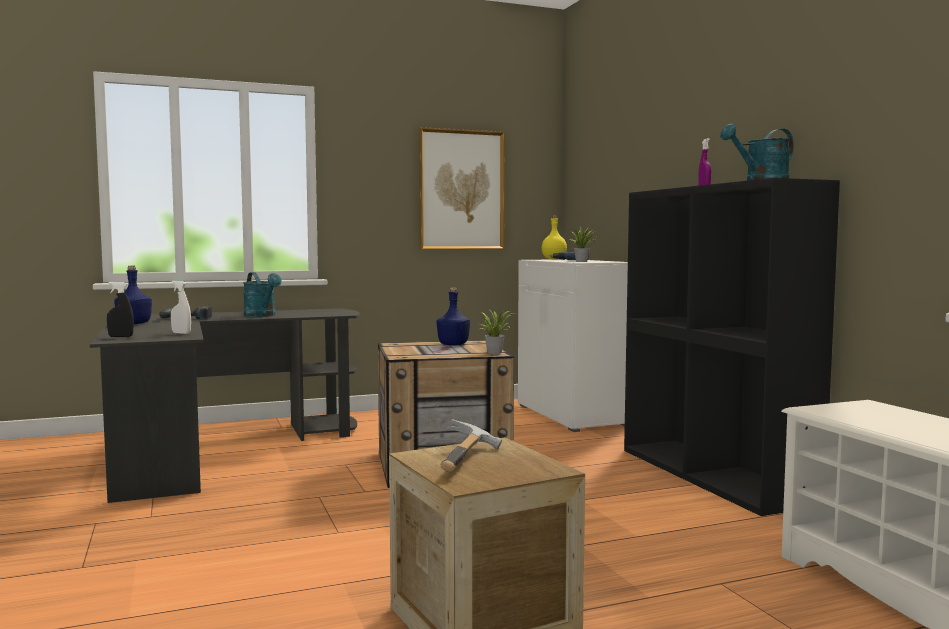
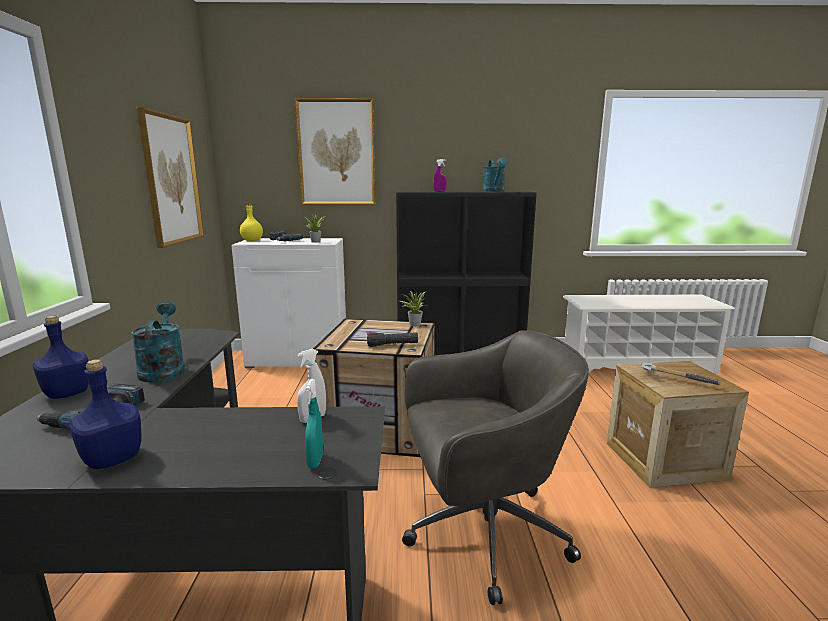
camera: 70 degrees left, 10 degrees up
black spray bottle [107,282,134,337] -> turquoise spray bottle [305,379,323,469]
turquoise watering can [243,272,282,317] -> turquoise watering can turned 90 degrees counterclockwise [131,302,185,383]
blue bottle [437,287,470,345] -> blue bottle moved to [33,316,89,399]
none -> picture [294,98,375,205]
none -> black flashlight [367,332,418,347]
none -> grey office chair [402,330,589,605]

